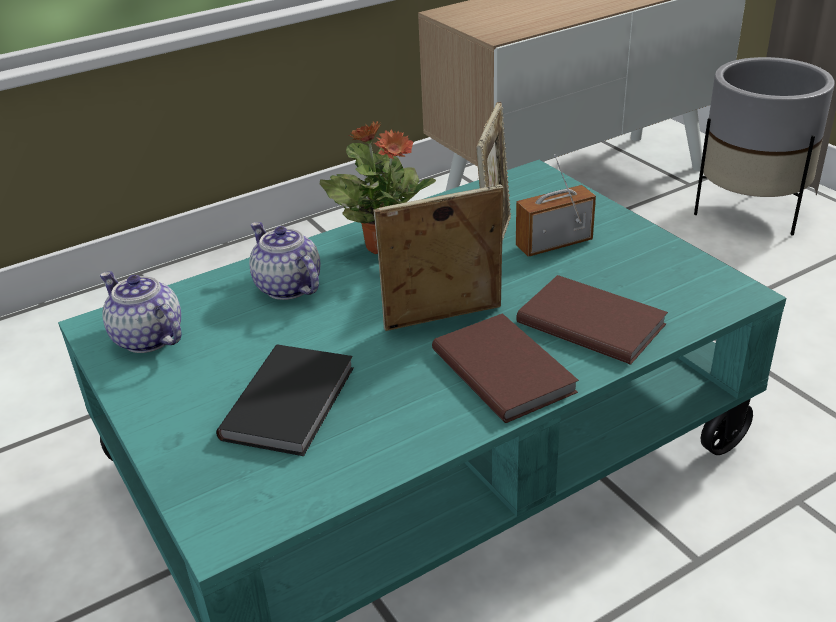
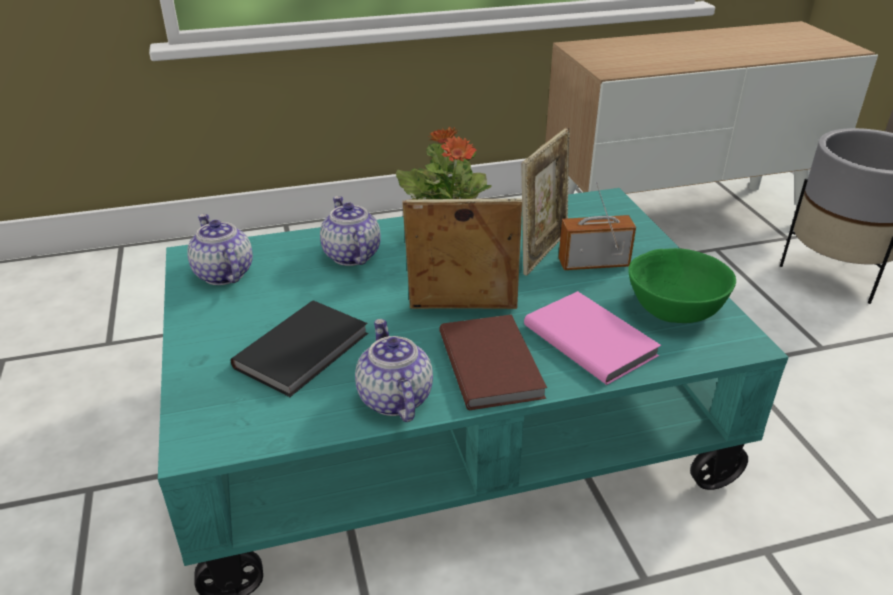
camera: 15 degrees right, 0 degrees up
brown book [516,275,668,365] -> pink book [524,291,661,385]
none -> teapot [355,319,433,422]
none -> green bowl [628,248,736,323]

